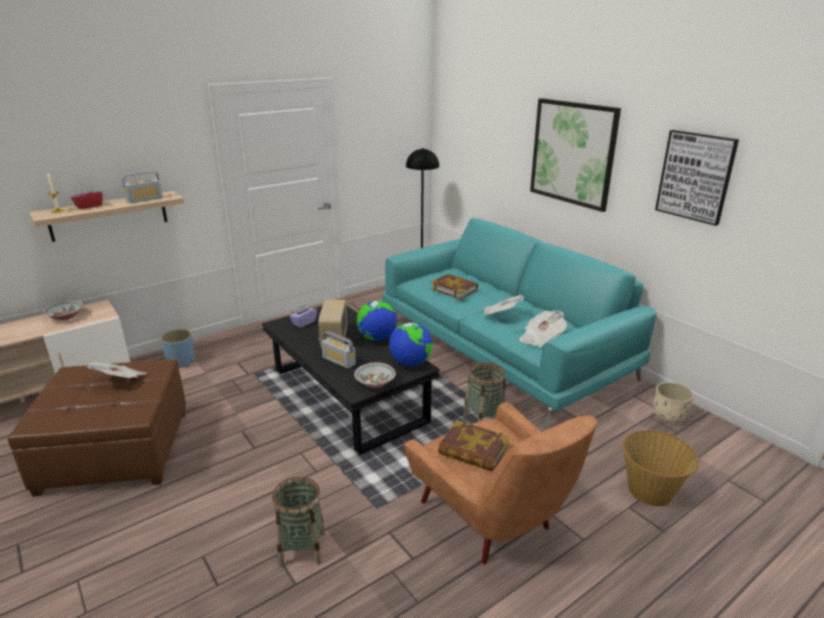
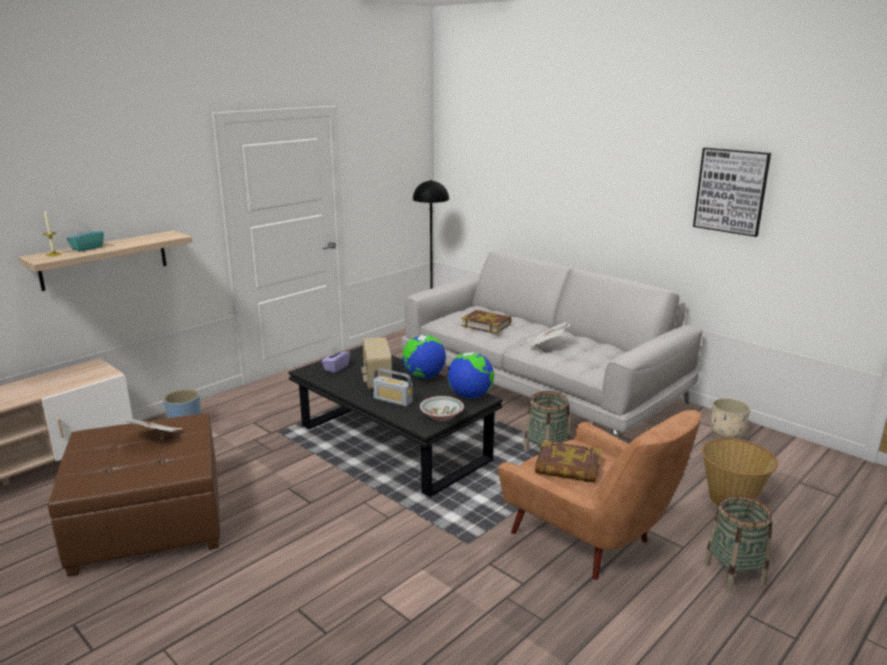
camera: 10 degrees left, 5 degrees down
bowl [43,300,84,321] -> none
red tissue box [71,185,103,209] -> turquoise tissue box [67,224,104,252]
radio [122,171,163,203] -> none
basket [272,477,325,566] -> basket moved to [704,495,772,591]
turquoise sofa [382,218,657,430] -> grey sofa [402,251,703,438]
newspaper [519,311,567,347] -> none
picture [530,98,621,212] -> none

